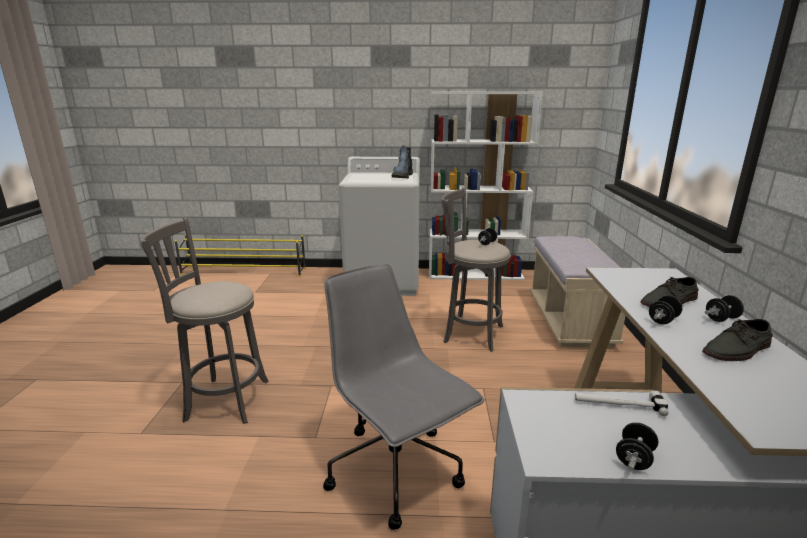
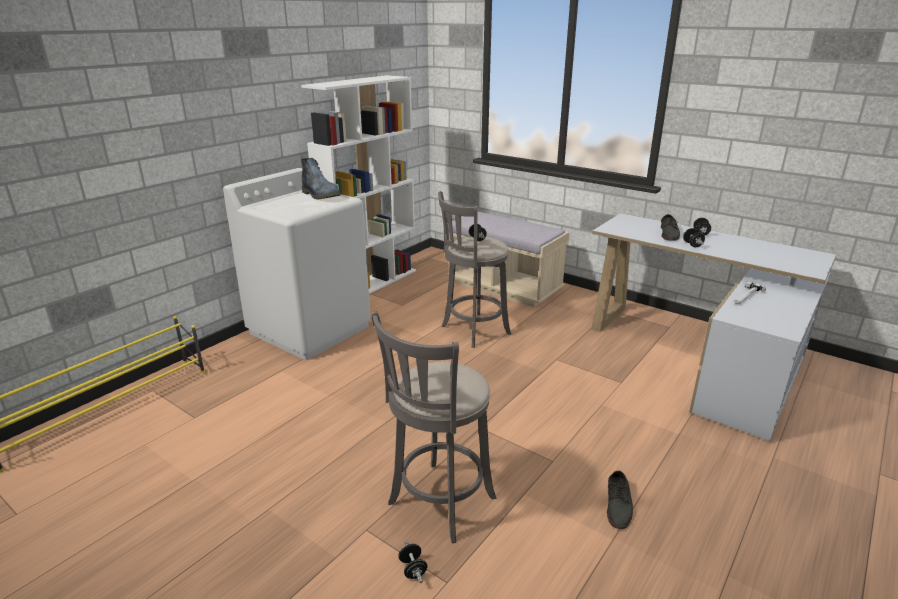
camera: 55 degrees left, 5 degrees up
grey office chair [323,264,485,530] -> none
black dumbbell [616,423,658,471] -> black dumbbell moved to [398,540,427,583]
grey shoe [702,319,773,361] -> grey shoe moved to [607,471,633,529]

